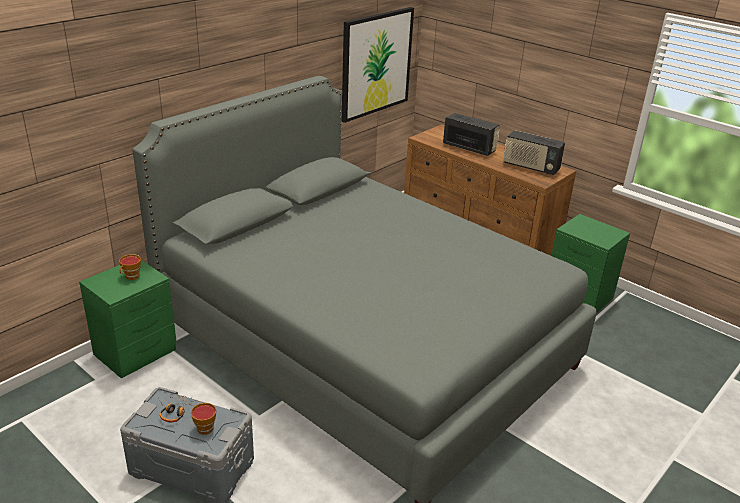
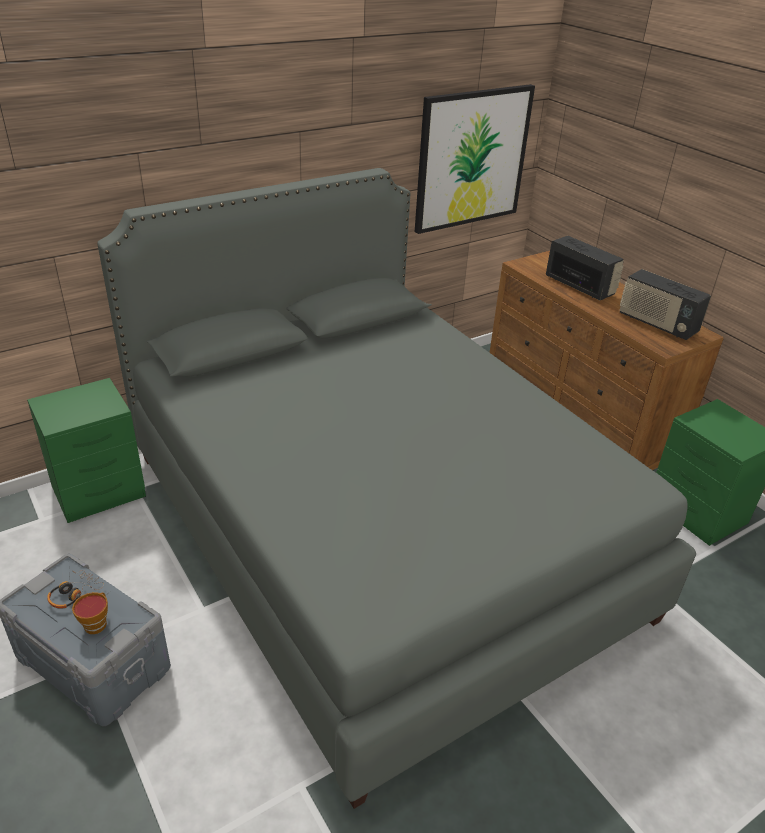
camera: 15 degrees right, 5 degrees up
cup [119,254,141,280] -> none

